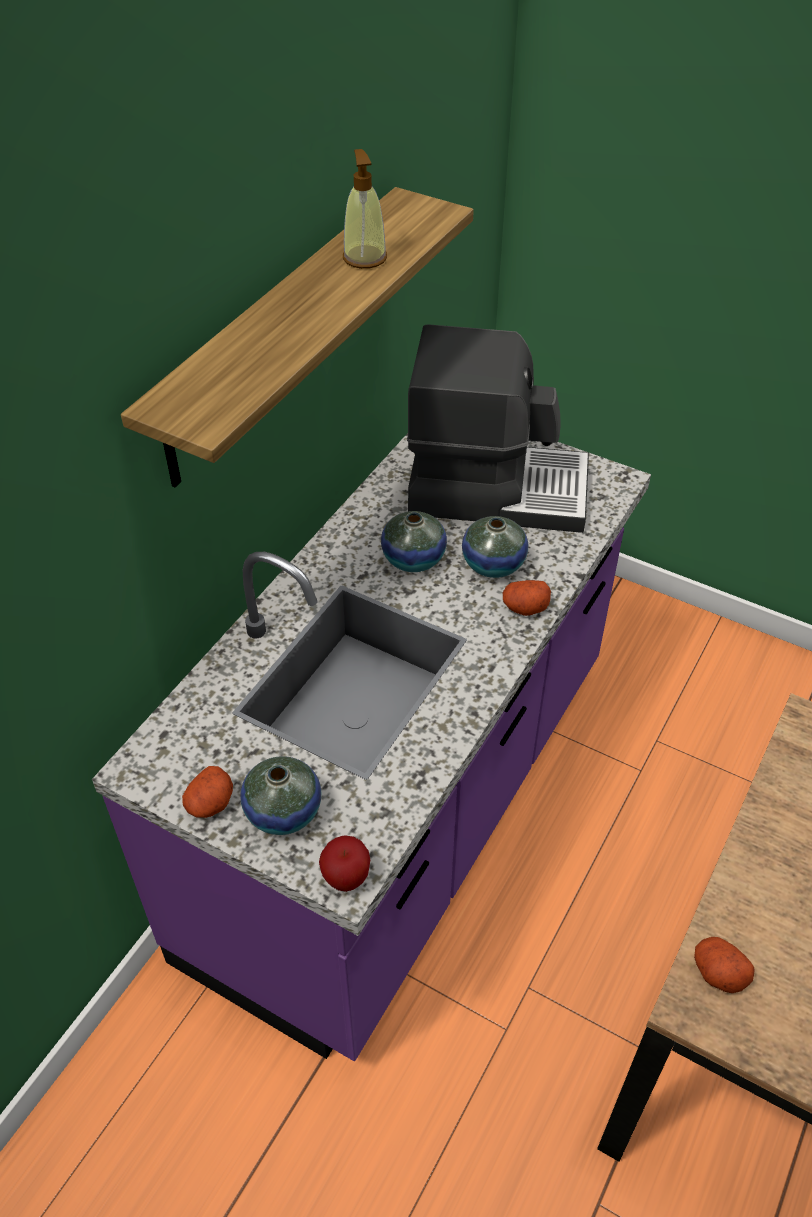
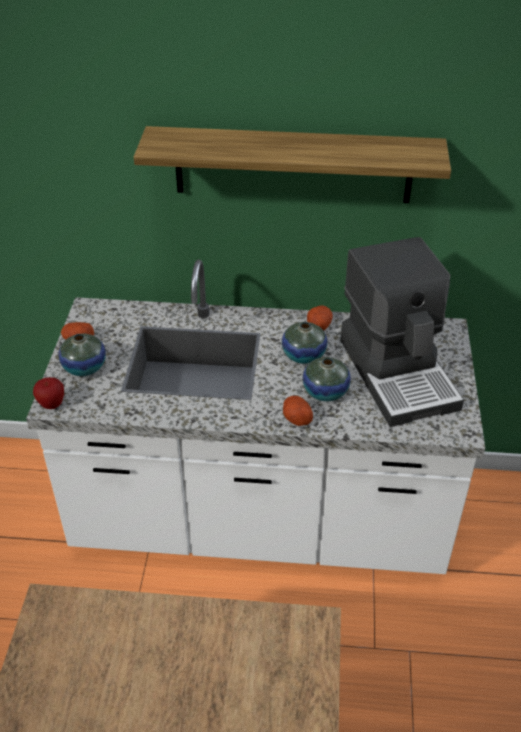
camera: 65 degrees right, 5 degrees down
purple counter [92,433,651,1061] -> white counter [26,260,485,574]
soap dispenser [343,149,387,269] -> none
potato [694,937,755,993] -> potato moved to [307,306,333,331]

